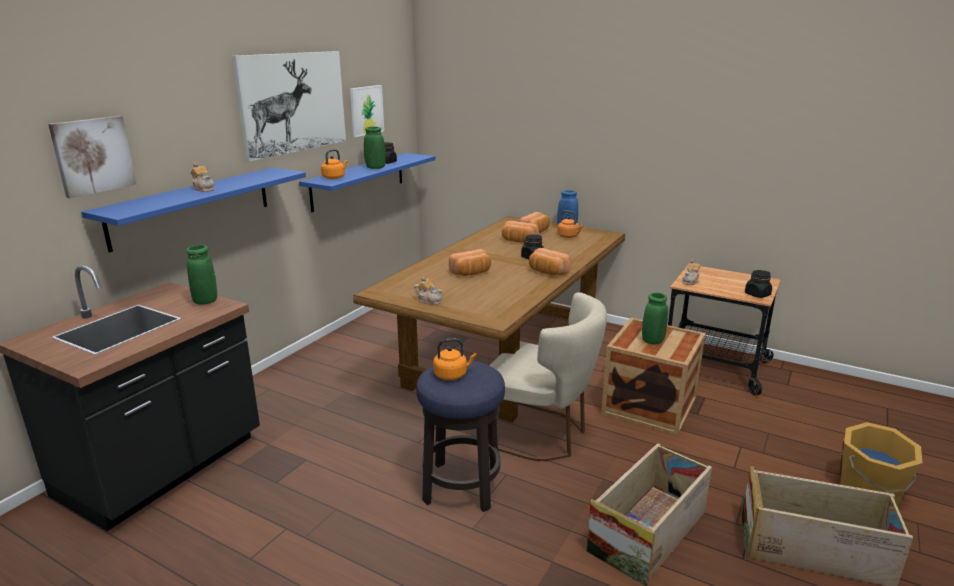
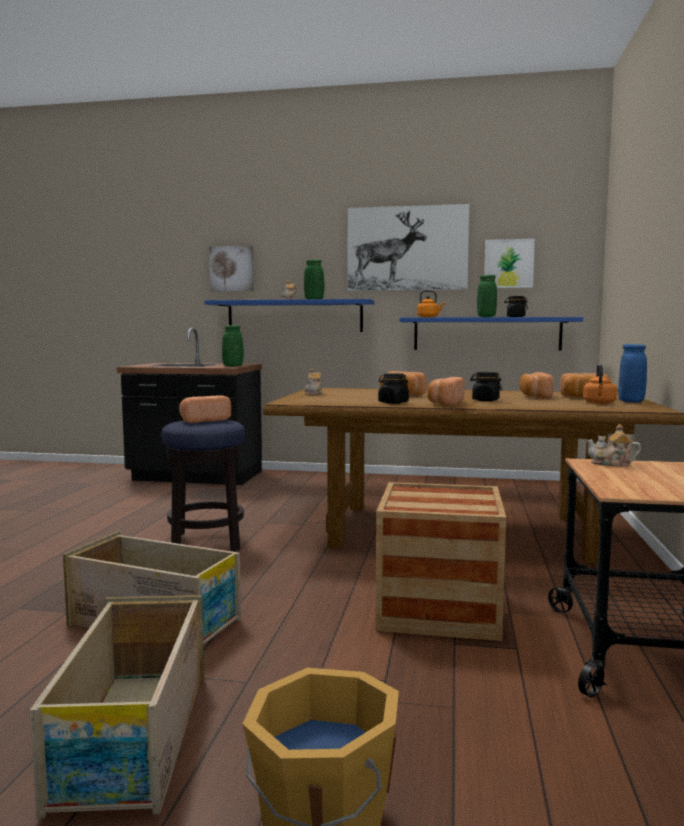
camera: 70 degrees right, 15 degrees down
orange kettle [433,338,477,380] -> bread [179,395,231,423]
beige chair [490,292,607,461] -> none
green vase [642,293,668,344] -> green vase moved to [304,260,324,299]
black jar [745,270,772,298] -> black jar moved to [378,373,409,404]

